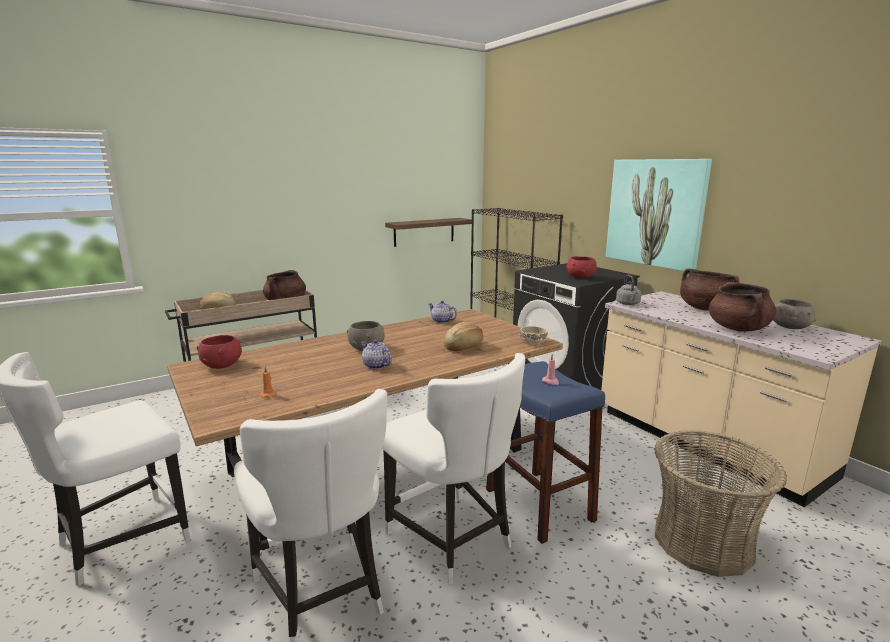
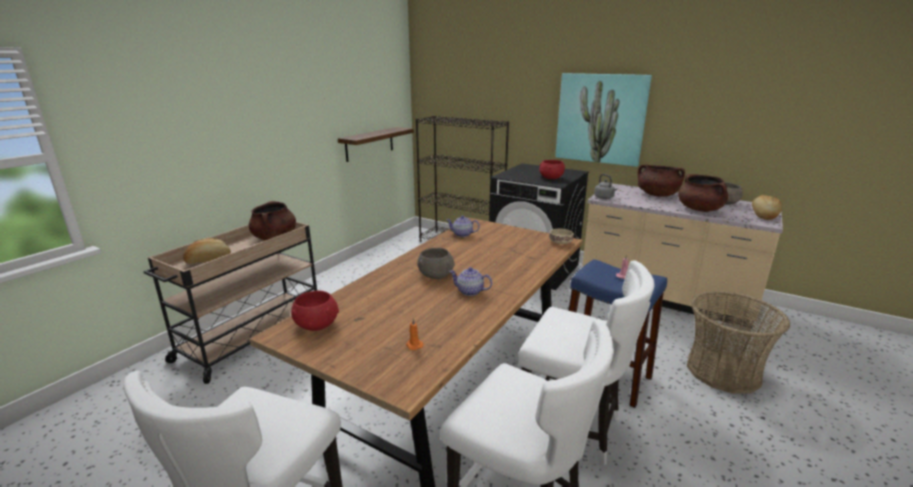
camera: 25 degrees left, 5 degrees up
bread [444,322,483,352] -> bread moved to [752,195,782,220]

